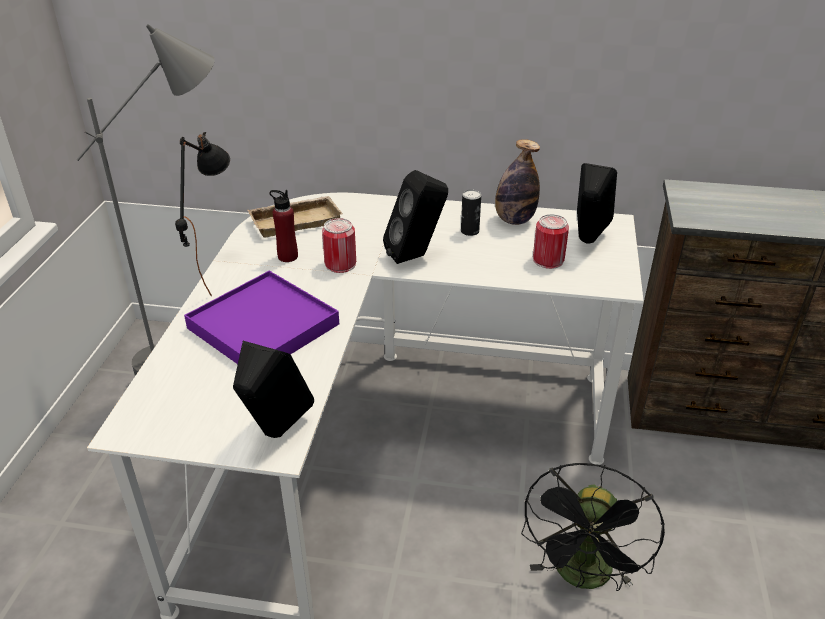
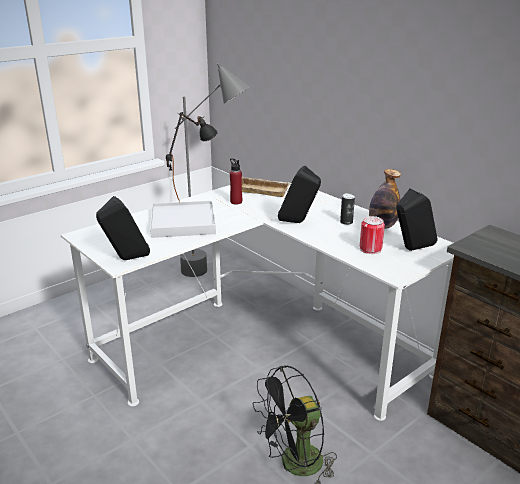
camera: 40 degrees right, 10 degrees down
purple tray [184,271,339,364] -> white tray [150,201,216,238]
can [322,218,356,273] -> none

